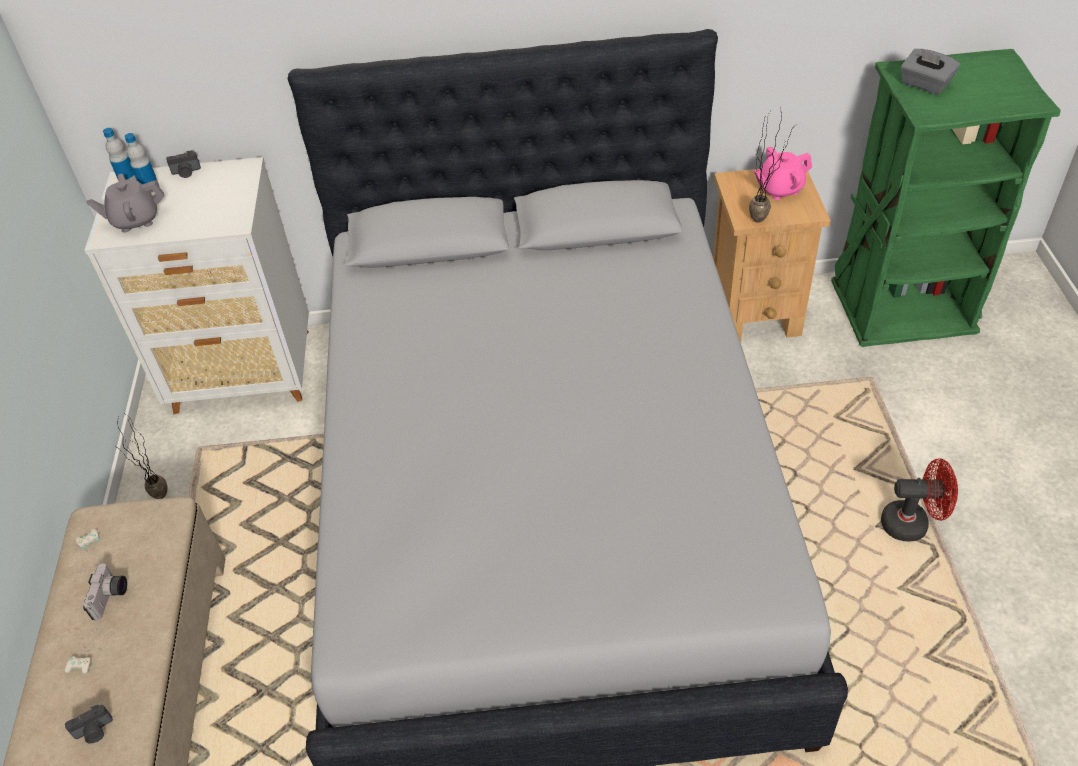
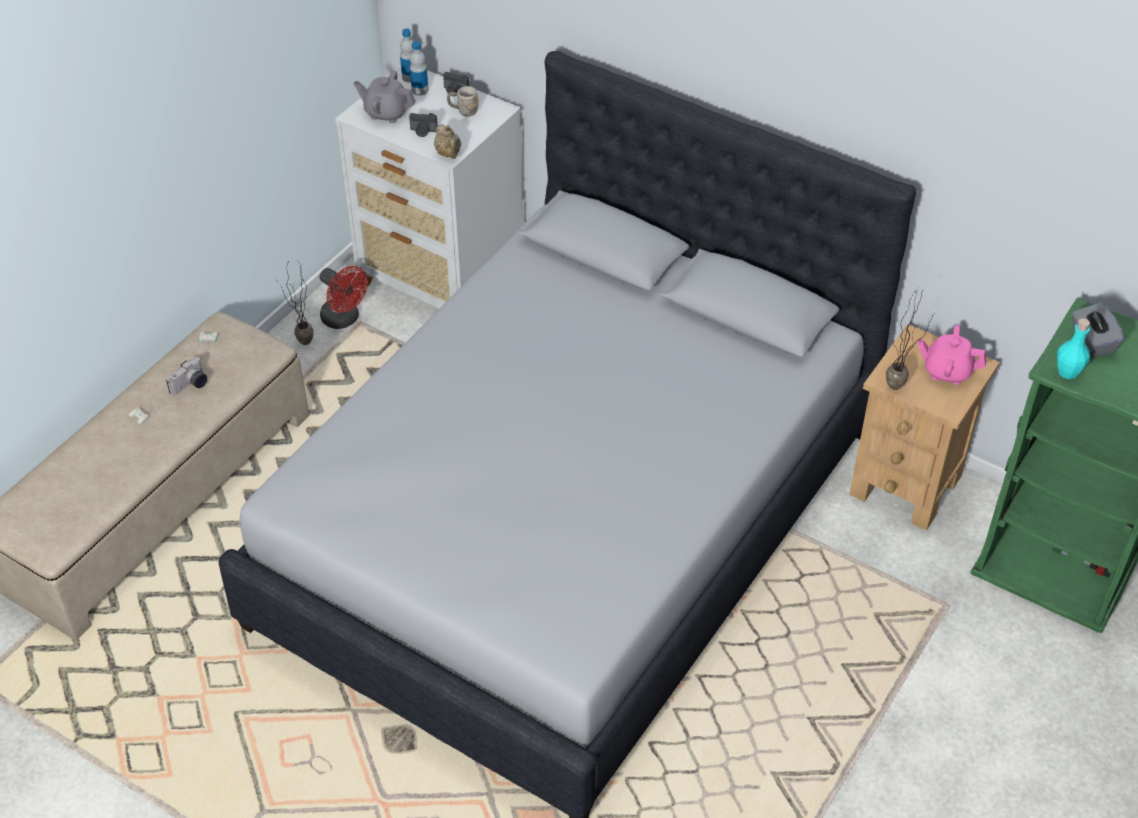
camera: 35 degrees right, 0 degrees up
camera [65,705,113,743] -> camera moved to [409,113,438,137]
red fan [881,458,958,541] -> red fan moved to [320,266,368,329]
none -> beige teapot [434,124,461,159]
none -> grey mug [447,86,479,117]
none -> turquoise bottle [1057,318,1090,379]

